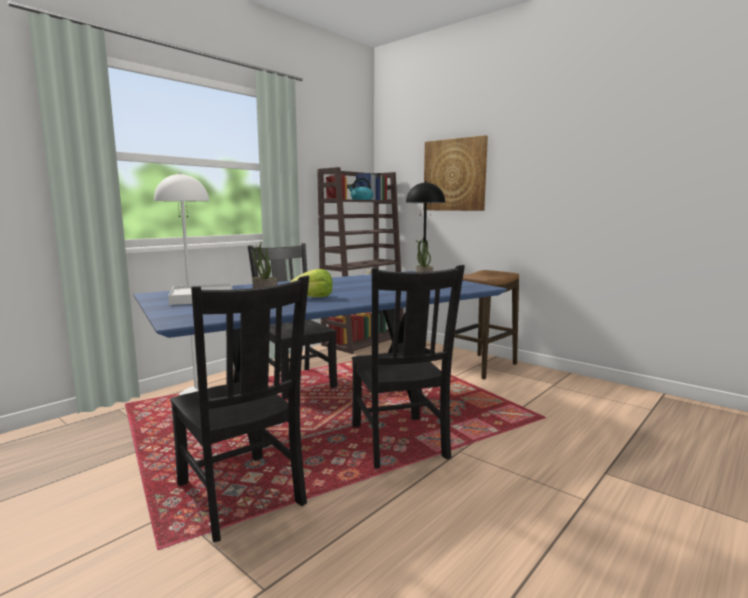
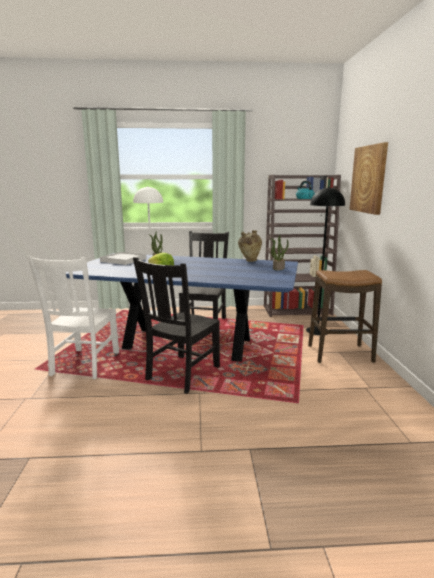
camera: 45 degrees right, 5 degrees up
black chair [170,276,309,542] -> white chair [27,256,119,379]
none -> beige vase [238,230,262,262]

